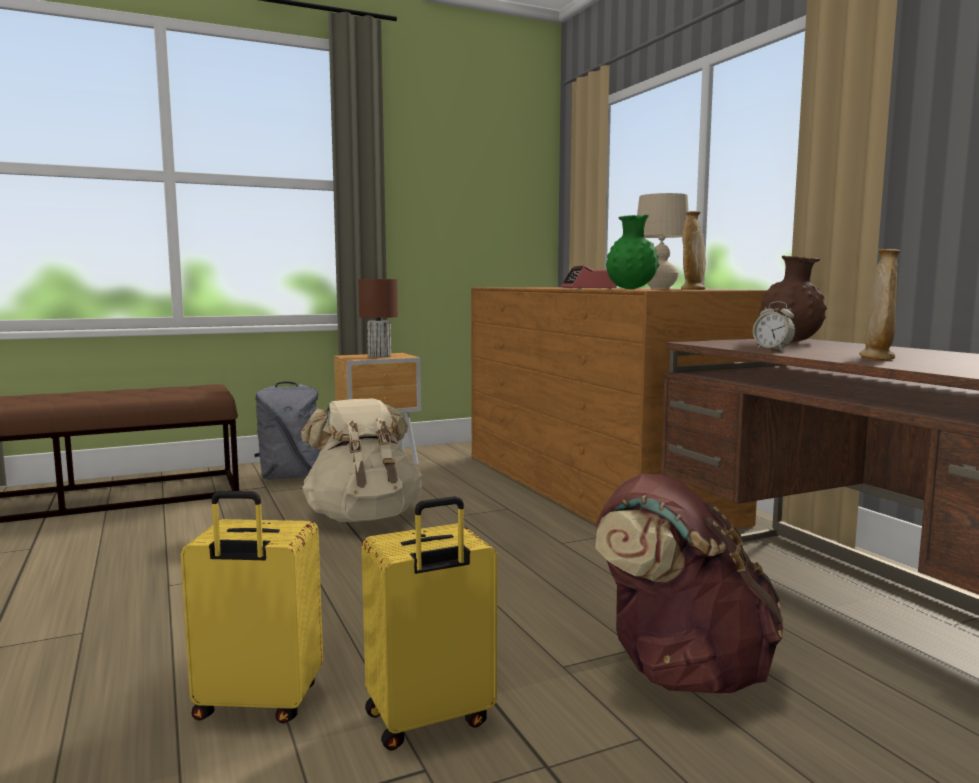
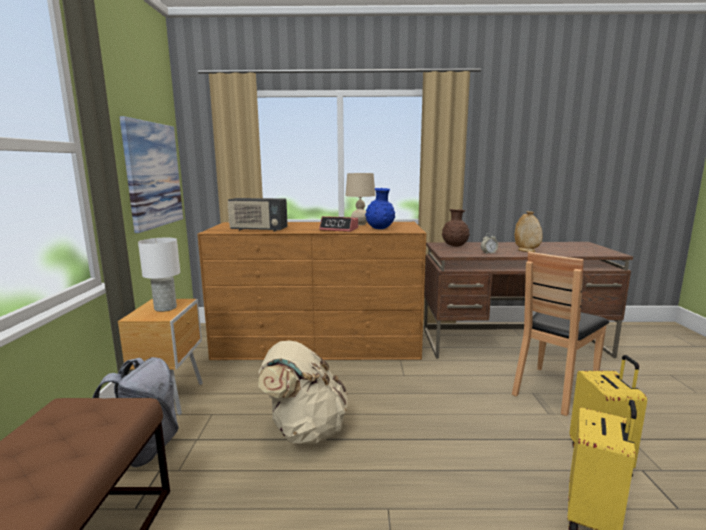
camera: 65 degrees left, 5 degrees up
brown table lamp [358,279,398,358] -> white table lamp [138,238,180,312]
brown backpack [595,474,783,693] -> brown chair [512,252,609,416]
green vase [606,215,659,289] -> blue vase [365,188,395,229]
beige vase [681,211,706,290] -> none
none -> picture [119,116,183,233]
none -> radio [227,198,288,232]

